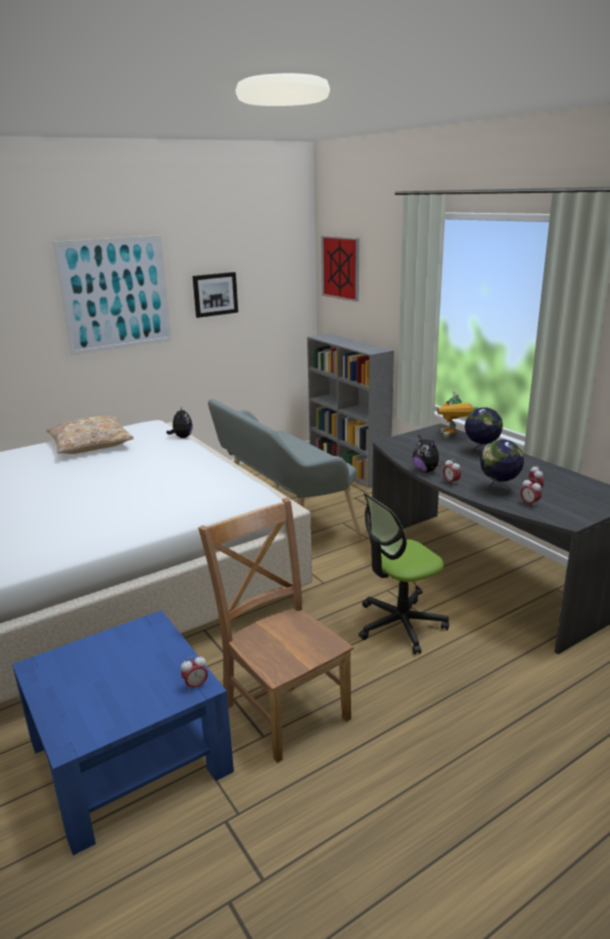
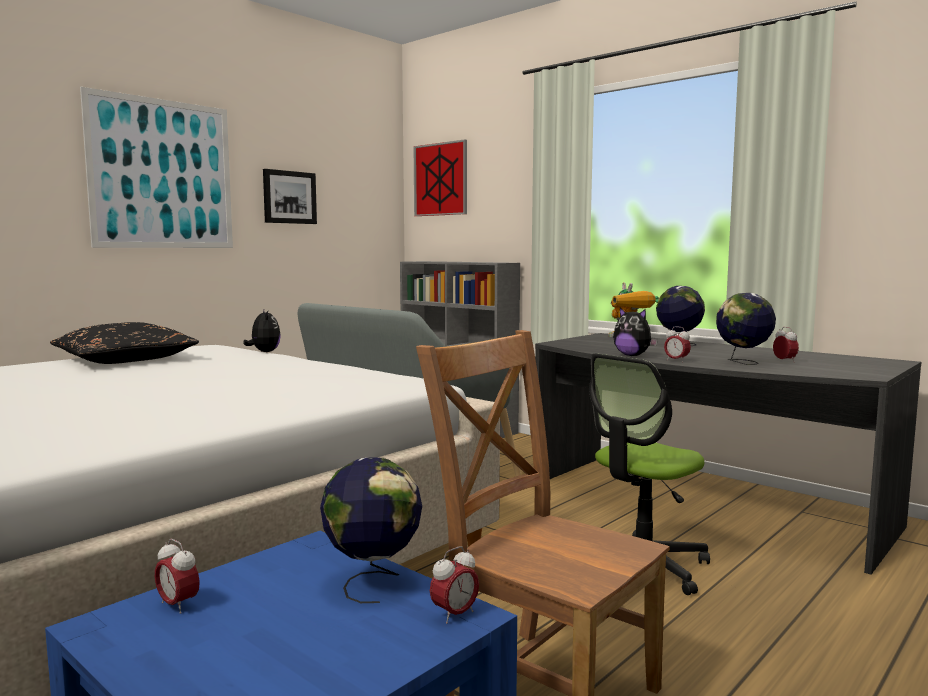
camera: 15 degrees left, 15 degrees down
beige pillow [46,416,134,454] -> black pillow [50,322,199,364]
alarm clock [520,478,542,507] -> alarm clock moved to [155,539,200,614]
none -> globe [320,458,422,603]

